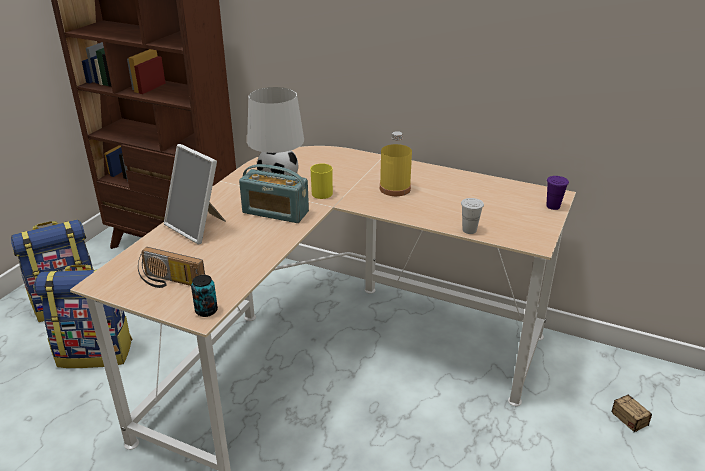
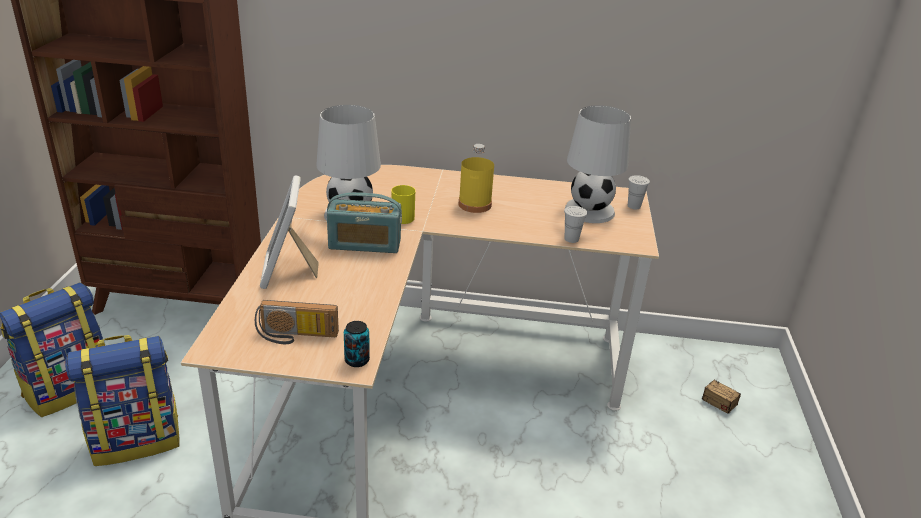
camera: 20 degrees left, 0 degrees up
picture frame [164,144,226,244] -> picture frame turned 60 degrees clockwise [260,175,319,289]
purple cup [546,176,569,210] -> white cup [628,175,650,209]
none -> white table lamp [565,105,631,223]

